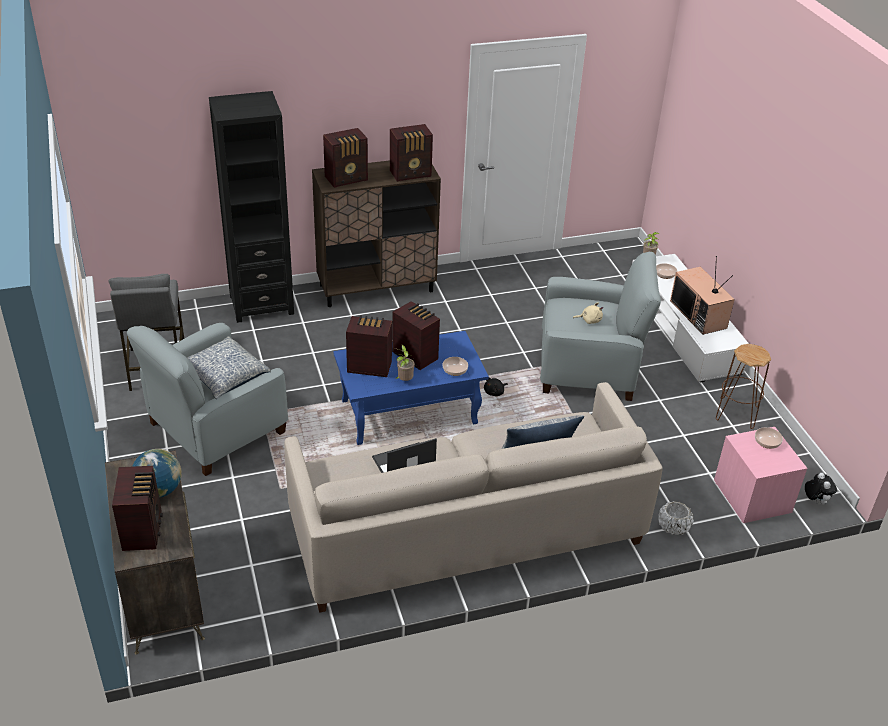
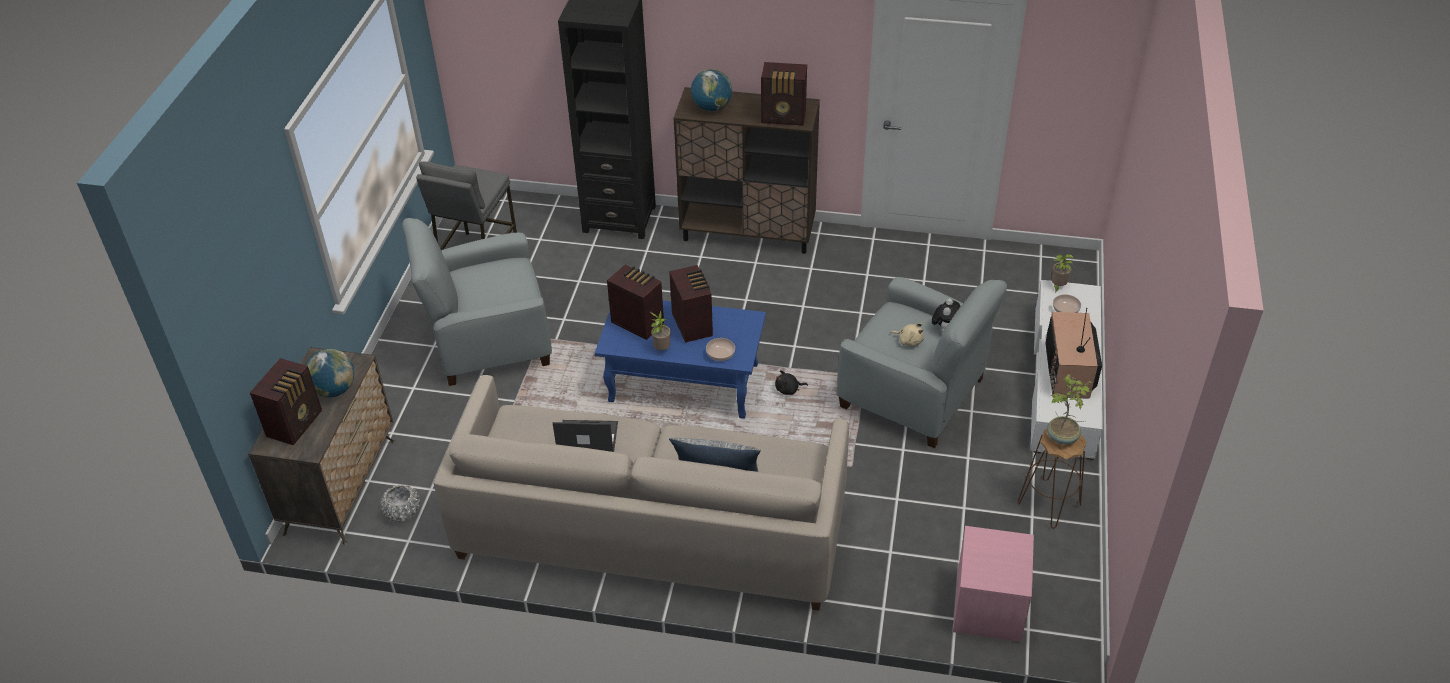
camera: 30 degrees right, 5 degrees up
pillow [187,336,271,399] -> none
radio [323,128,368,188] -> globe [691,69,732,111]
white planter [658,501,693,535] -> white planter moved to [380,485,420,522]
bowl [755,427,783,449] -> none
plush toy [805,473,837,505] -> plush toy moved to [932,298,961,331]
none -> potted plant [1047,374,1093,445]

